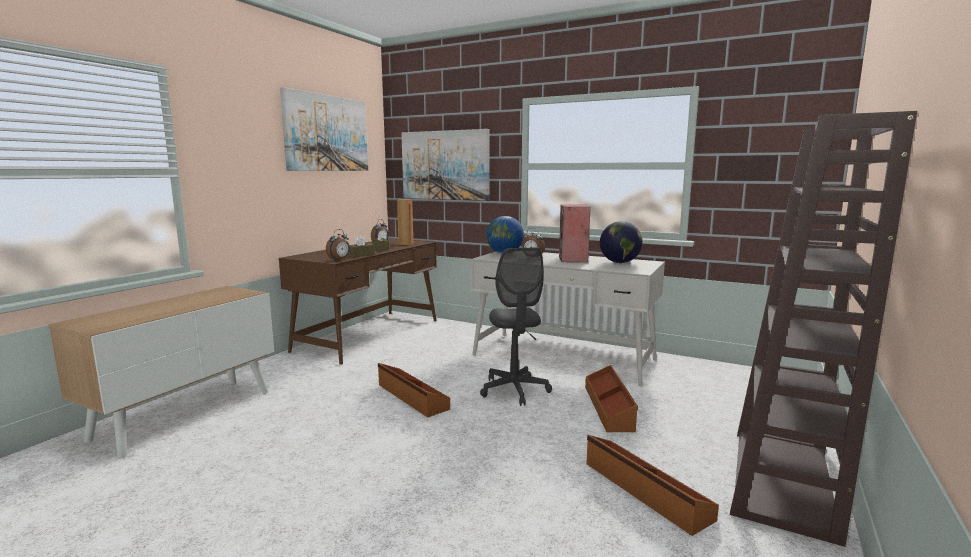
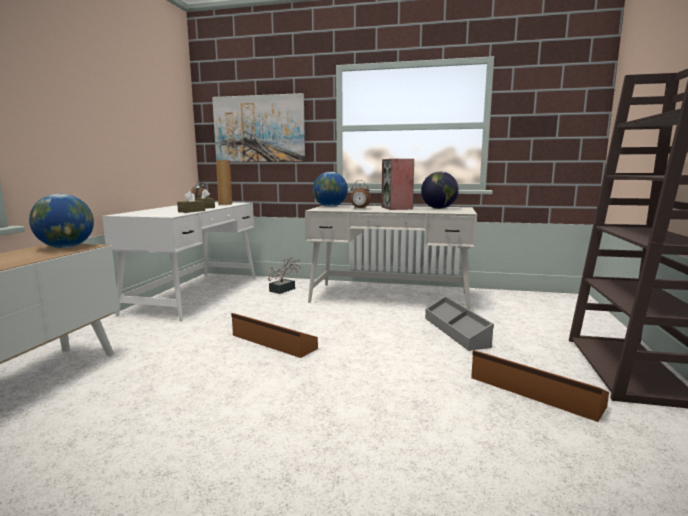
camera: 15 degrees left, 0 degrees up
brown desk [279,239,437,365] -> white desk [102,202,255,322]
picture [280,87,368,171] -> none
alarm clock [326,229,350,260] -> none
grey office chair [480,247,552,406] -> none
brown storage box [585,365,638,432] -> grey storage box [425,297,494,351]
none -> globe [29,194,94,248]
none -> potted plant [268,257,301,294]

